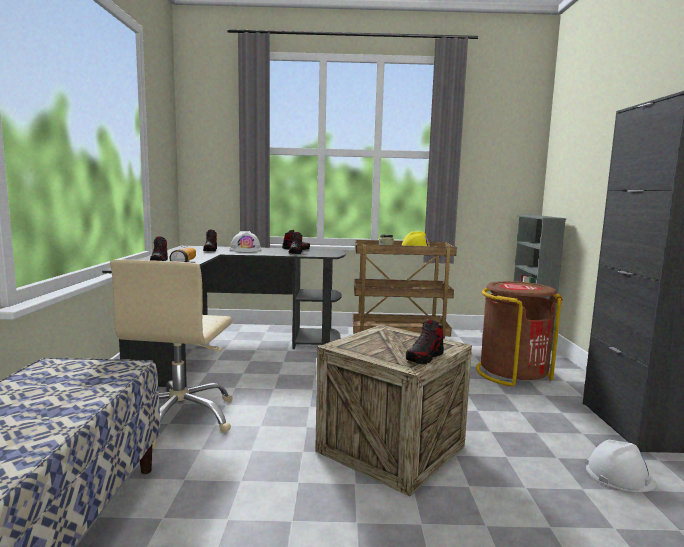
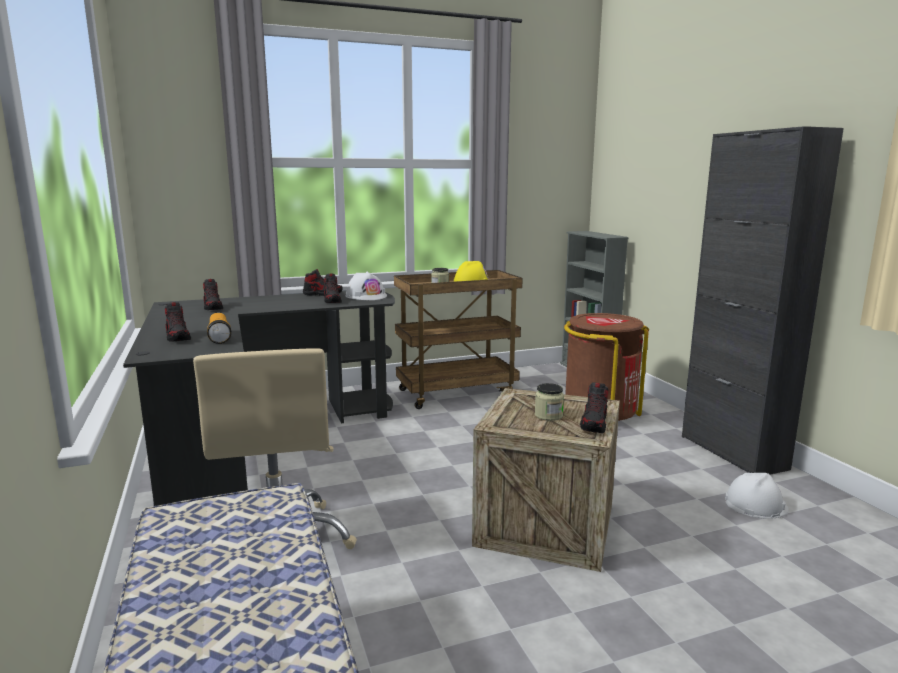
camera: 20 degrees left, 5 degrees up
white hard hat [230,231,262,252] -> white hard hat moved to [346,272,387,300]
none -> jar [535,383,564,421]

